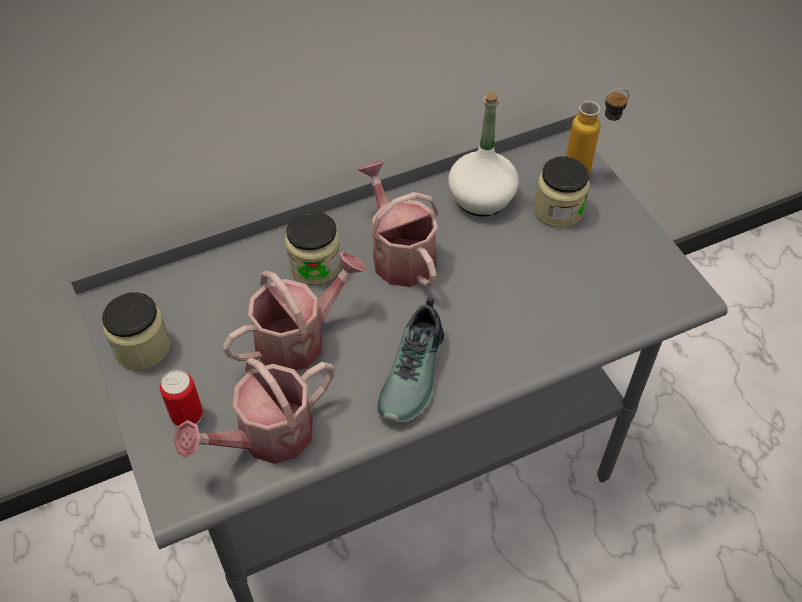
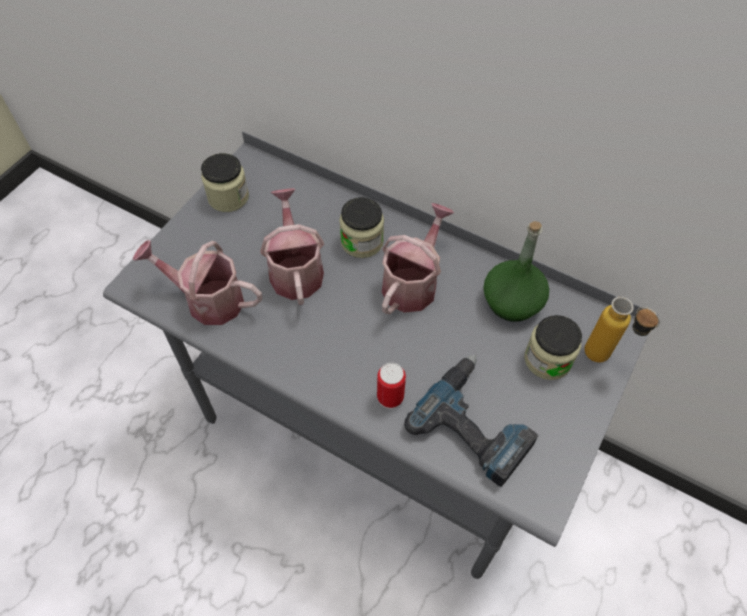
camera: 55 degrees right, 5 degrees up
can [160,370,203,426] -> can moved to [377,363,406,409]
watering can [222,252,367,371] -> watering can turned 120 degrees counterclockwise [260,188,324,305]
shoe [377,297,444,423] -> none
white bottle [448,92,519,217] -> green bottle [484,221,549,322]
none -> power drill [404,355,539,487]

